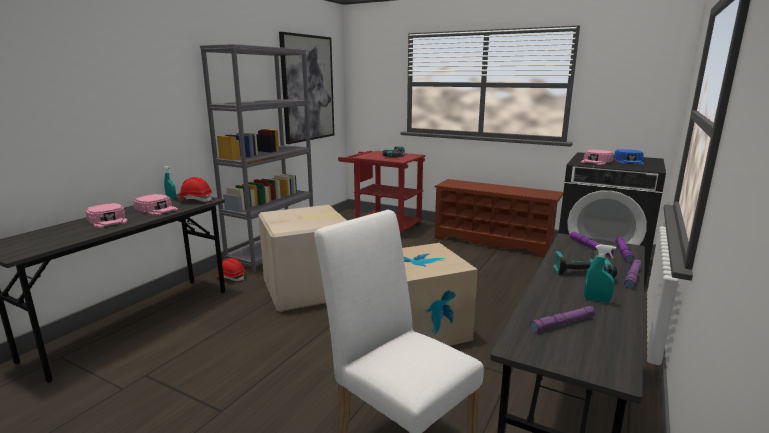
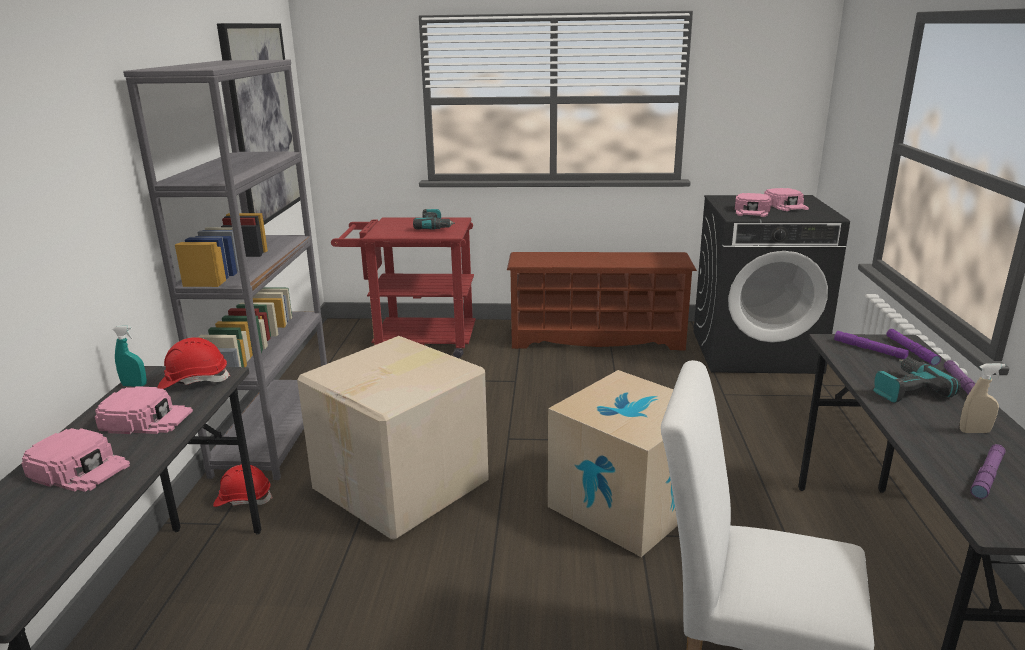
camera: 25 degrees left, 5 degrees up
turquoise spray bottle [584,244,616,303] -> beige spray bottle [960,363,1006,433]
blue cap [614,149,644,165] -> pink cap [764,188,809,211]

